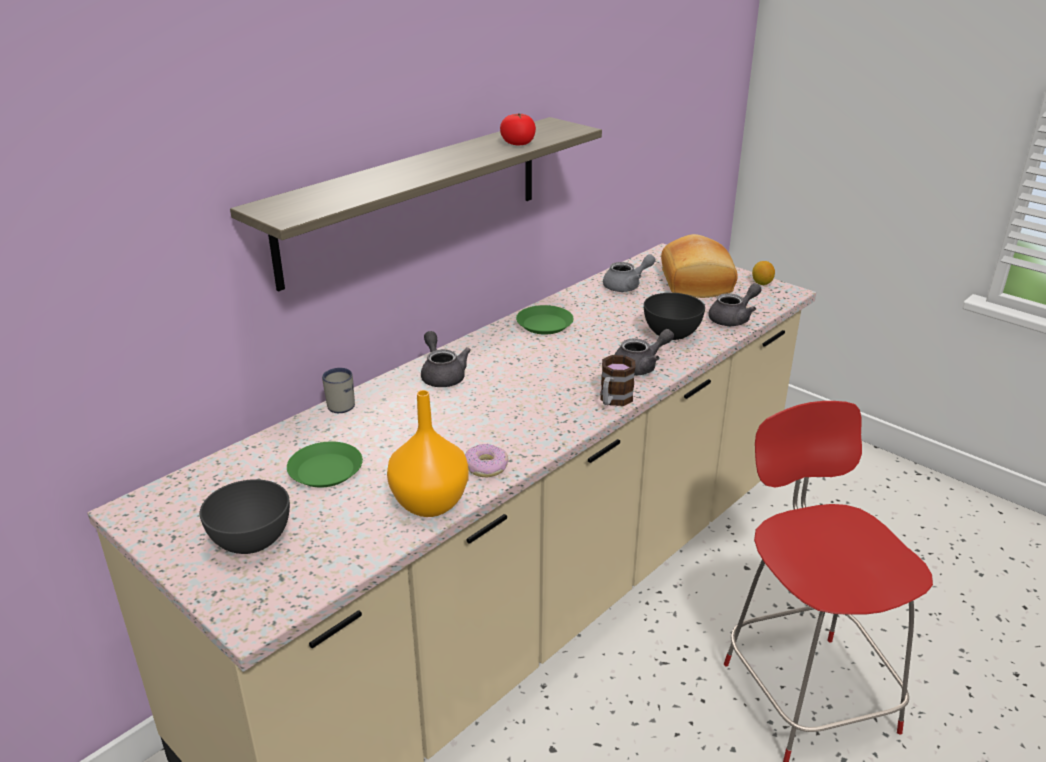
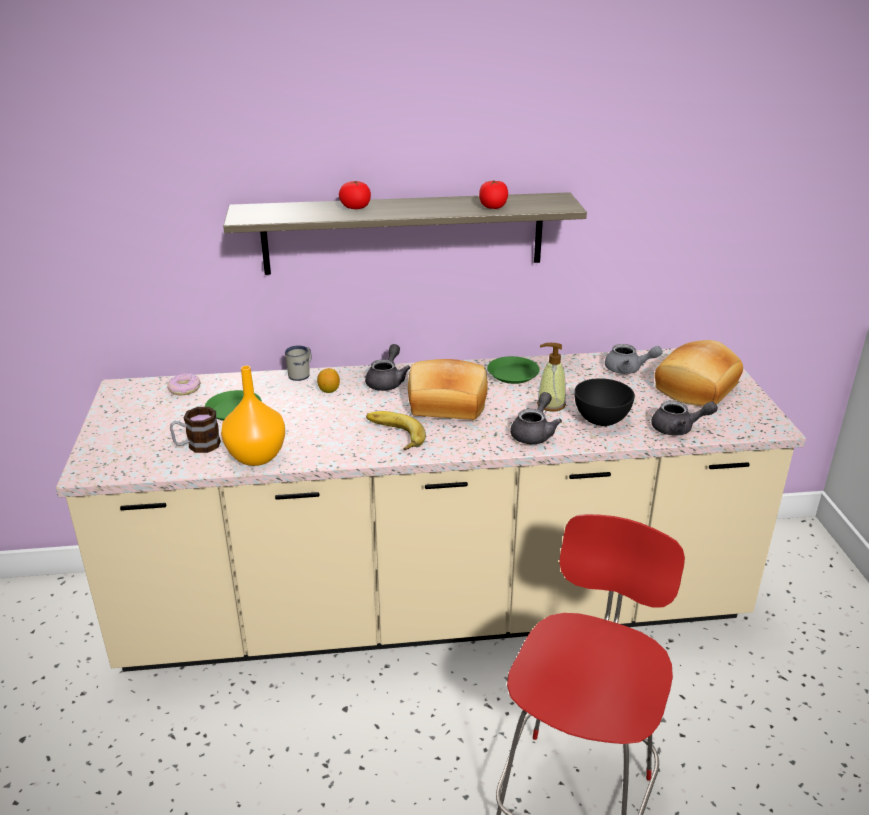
camera: 40 degrees right, 0 degrees up
grey bowl [200,479,290,554] -> none
donut [465,444,509,477] -> donut moved to [167,373,201,396]
mug [600,355,636,406] -> mug moved to [170,407,221,453]
grey teapot [615,329,674,375] -> grey teapot turned 75 degrees counterclockwise [510,392,562,444]
lemon [752,261,775,285] -> lemon moved to [317,368,340,393]
none -> tomato [339,181,371,209]
none -> banana [366,411,426,450]
none -> bread [408,359,488,420]
none -> soap dispenser [537,343,566,411]

